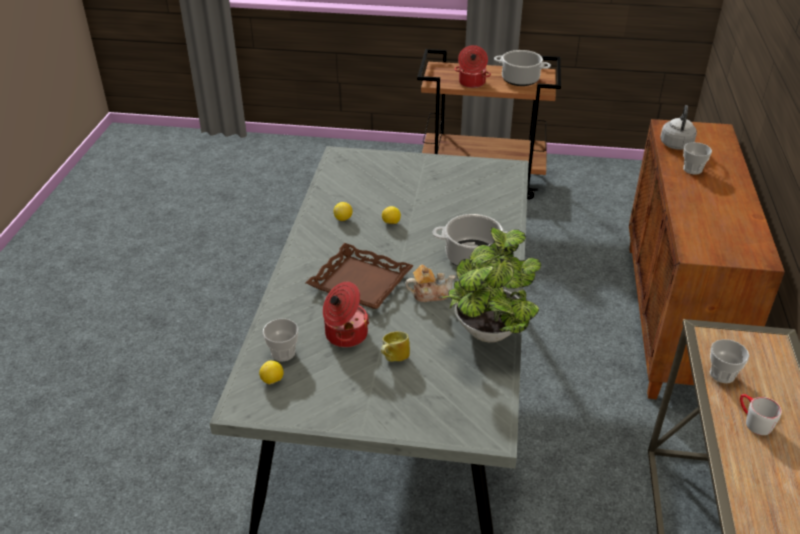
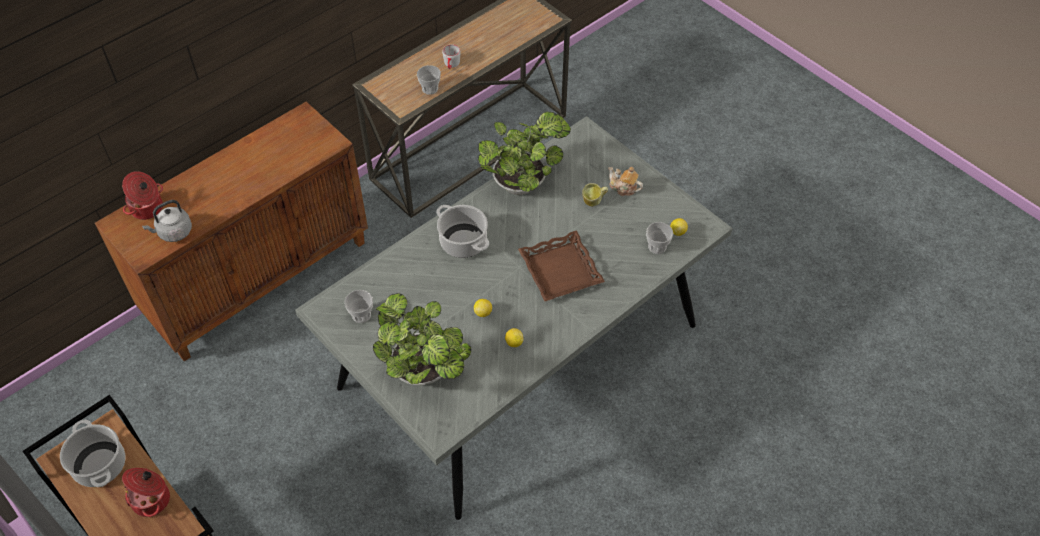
camera: 140 degrees left, 15 degrees up
cooking pot [323,282,369,348] -> cooking pot moved to [122,171,163,220]
teapot [405,265,456,302] -> teapot moved to [608,167,643,196]
cup [683,142,712,175] -> cup moved to [345,290,373,323]
none -> potted plant [373,293,471,386]

